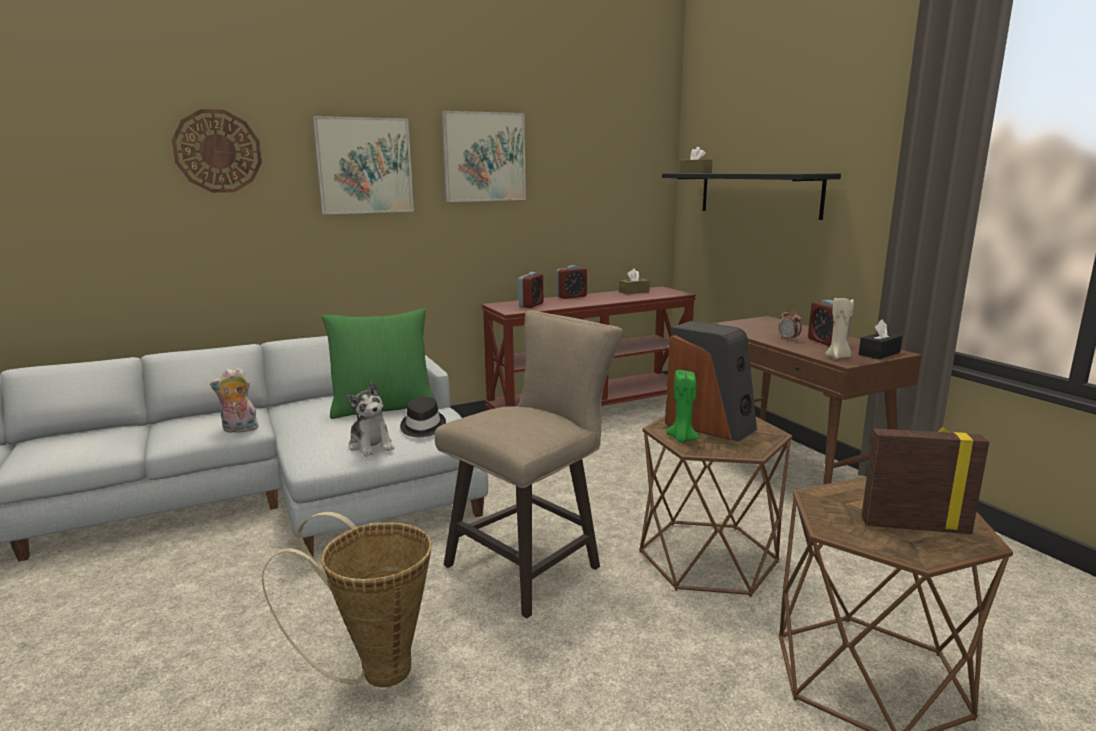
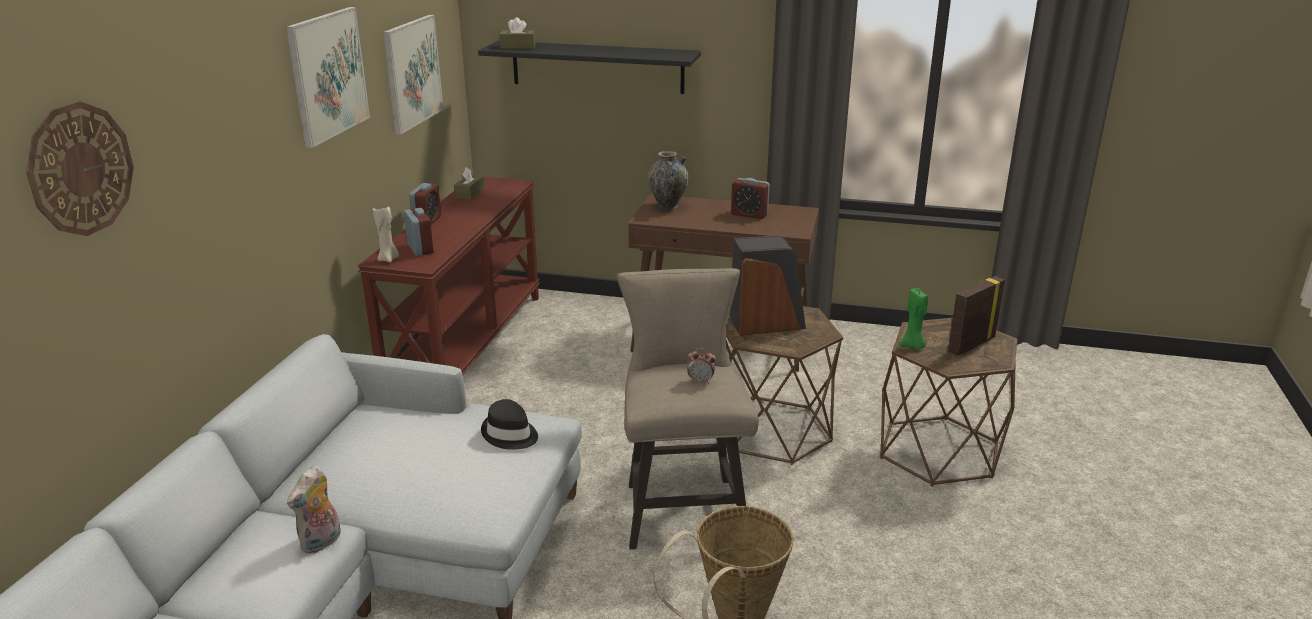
camera: 50 degrees left, 10 degrees up
picture [312,116,414,214] -> picture moved to [383,15,444,135]
green pillow [321,308,435,419] -> none
plush toy [347,382,394,457] -> none
green candle [666,370,700,442] -> green candle moved to [899,288,928,349]
alarm clock [779,309,802,341] -> alarm clock moved to [687,348,716,384]
beige candle [825,298,854,359] -> beige candle moved to [373,206,399,263]
black tissue box [859,319,902,359] -> none
none -> vase [648,150,688,210]

